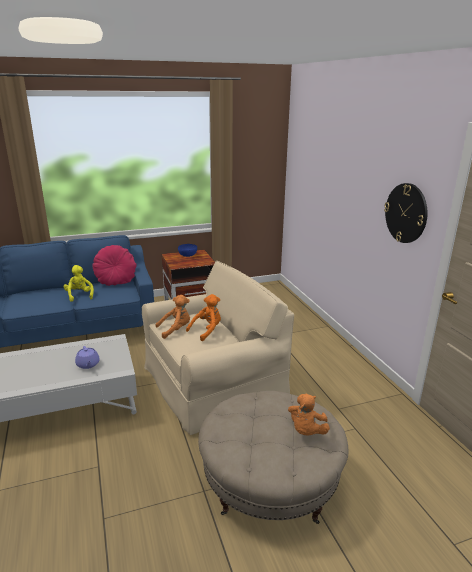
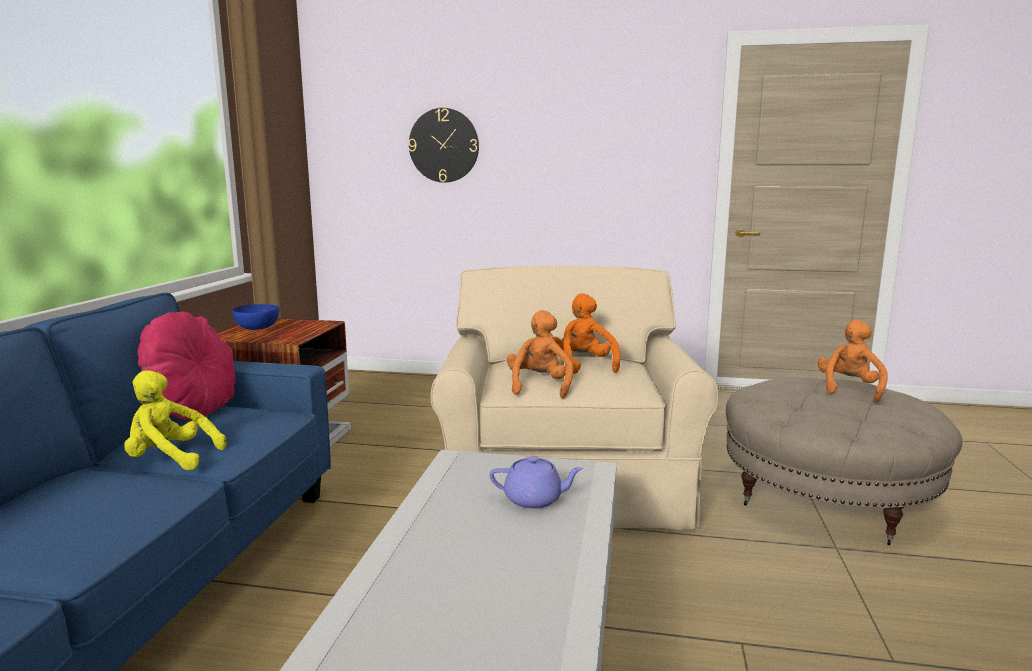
camera: 60 degrees left, 10 degrees down
orange plush toy [288,394,330,436] -> orange plush toy turned 120 degrees counterclockwise [818,320,888,401]
wall clock [384,183,427,243] -> wall clock moved to [408,108,479,183]

